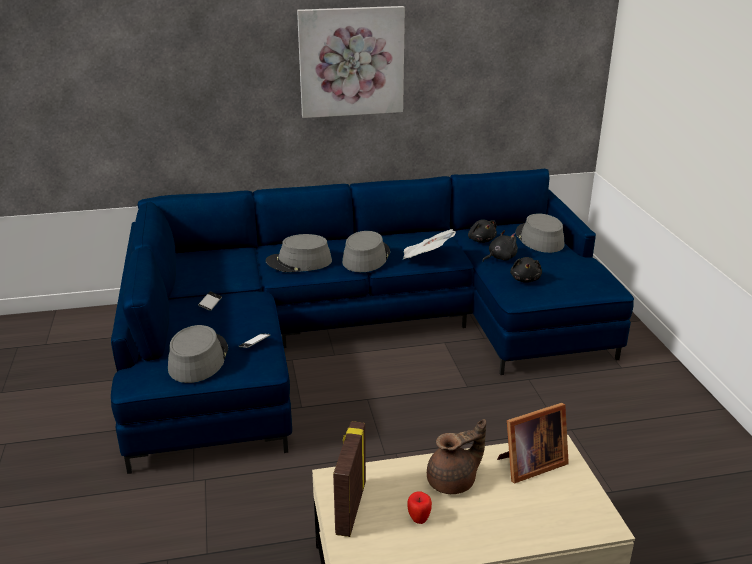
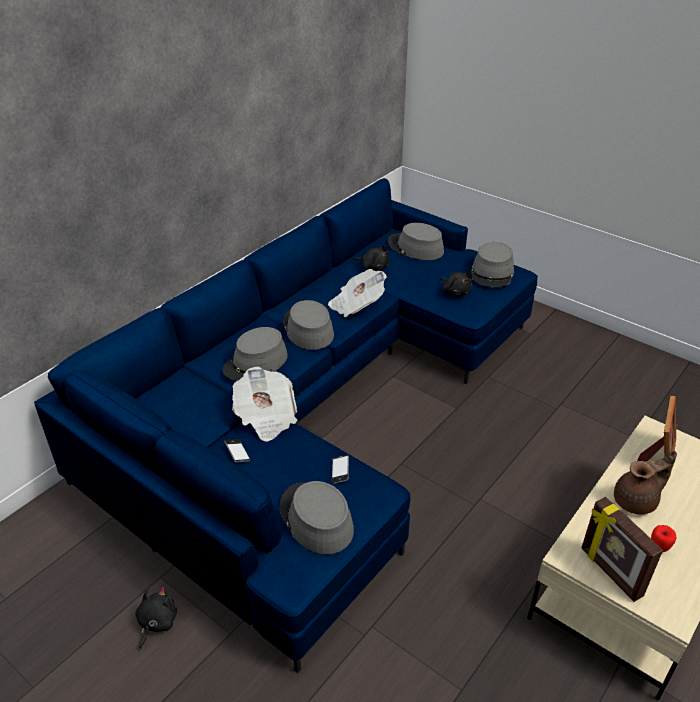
camera: 40 degrees left, 10 degrees up
picture [297,6,405,118] -> none
brown teapot [427,419,486,494] -> brown teapot turned 45 degrees clockwise [614,451,677,515]
black plush toy [482,230,518,262] -> black plush toy moved to [135,587,177,650]
none -> newspaper [232,367,297,442]
none -> grey hat [472,242,514,287]

